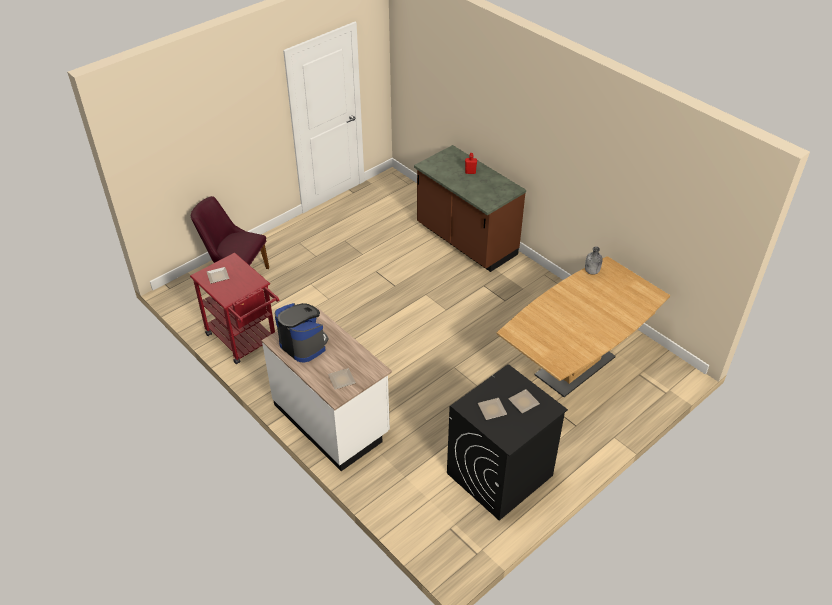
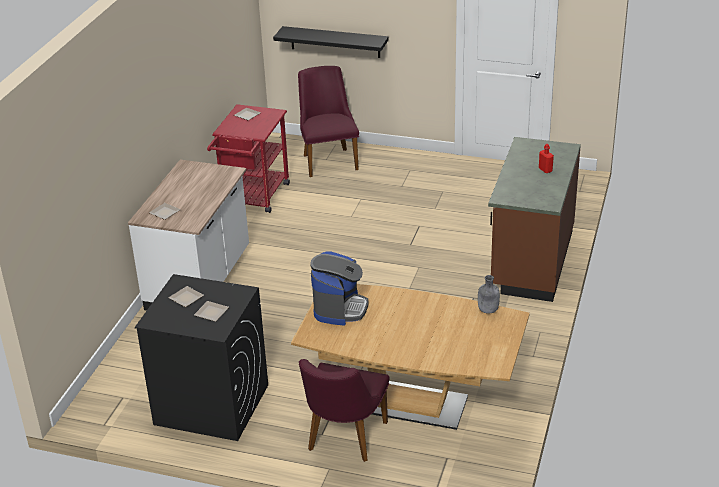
camera: 60 degrees right, 10 degrees down
coffee machine [275,303,329,363] -> coffee machine moved to [310,251,368,326]
none -> black shelf [273,26,389,58]
none -> purple chair [299,359,389,462]

